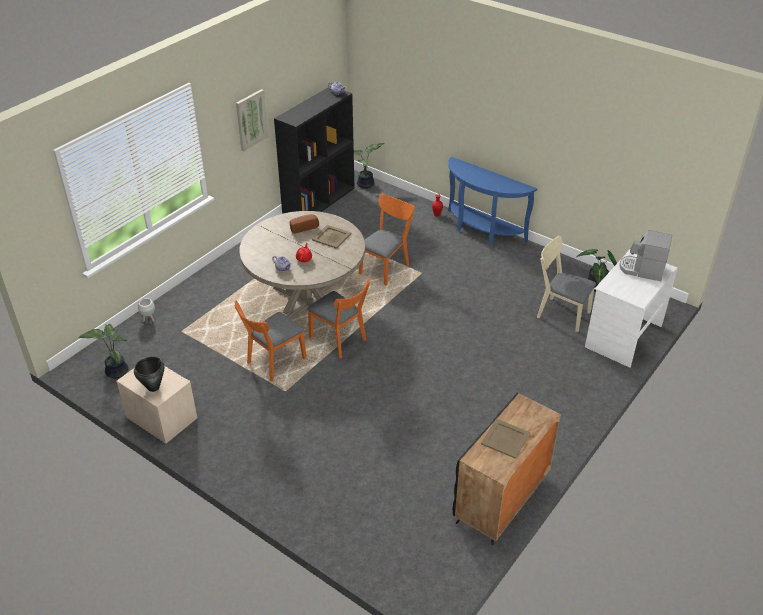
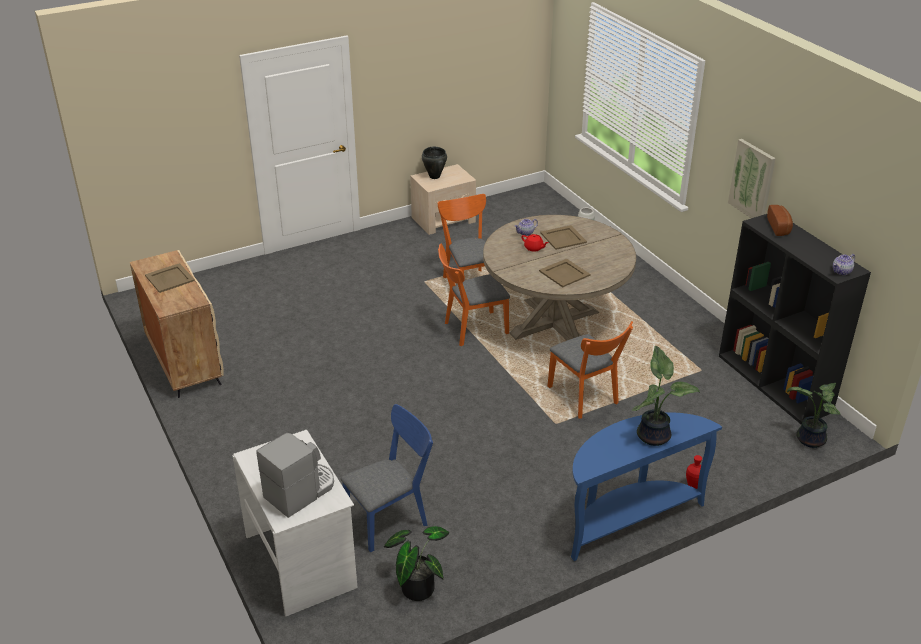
camera: 115 degrees right, 5 degrees down
potted plant [79,324,128,379] -> potted plant moved to [632,346,700,446]
bread [290,214,319,234] -> bread moved to [767,205,793,236]
black cabinet [453,393,561,545] -> beige cabinet [130,250,224,398]
beige chair [537,236,596,332] -> blue chair [341,404,433,552]
none -> beige tray [540,225,587,250]

